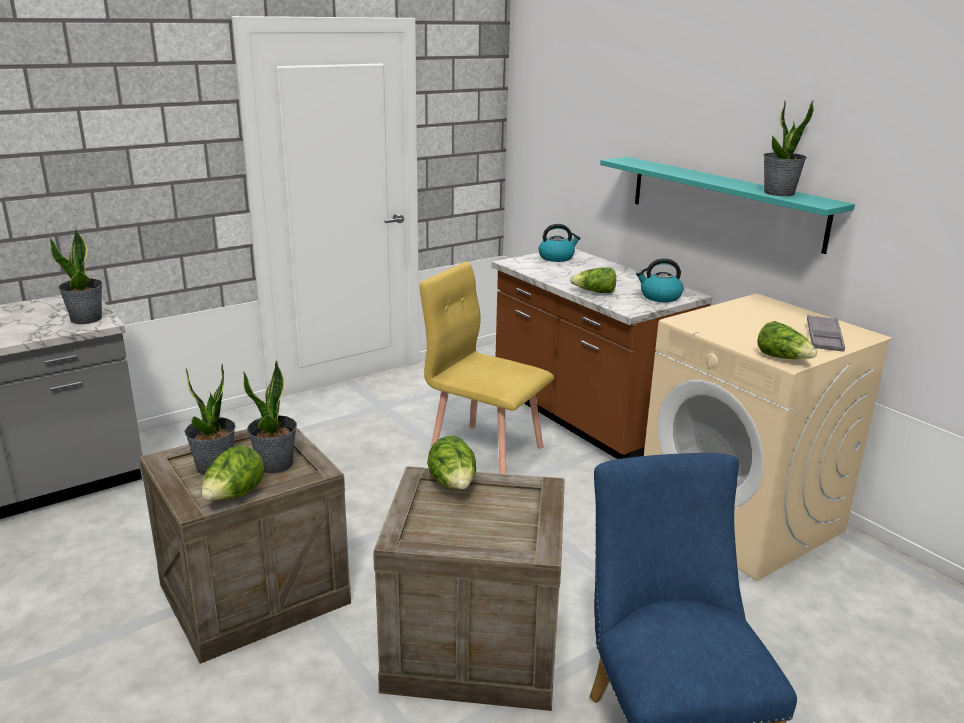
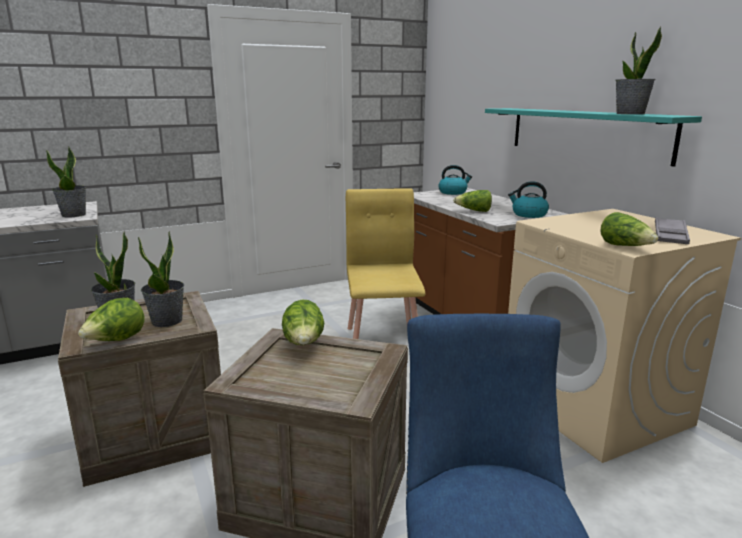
camera: 10 degrees right, 5 degrees down
yellow chair [419,262,554,474] -> yellow chair turned 45 degrees clockwise [346,188,425,339]

